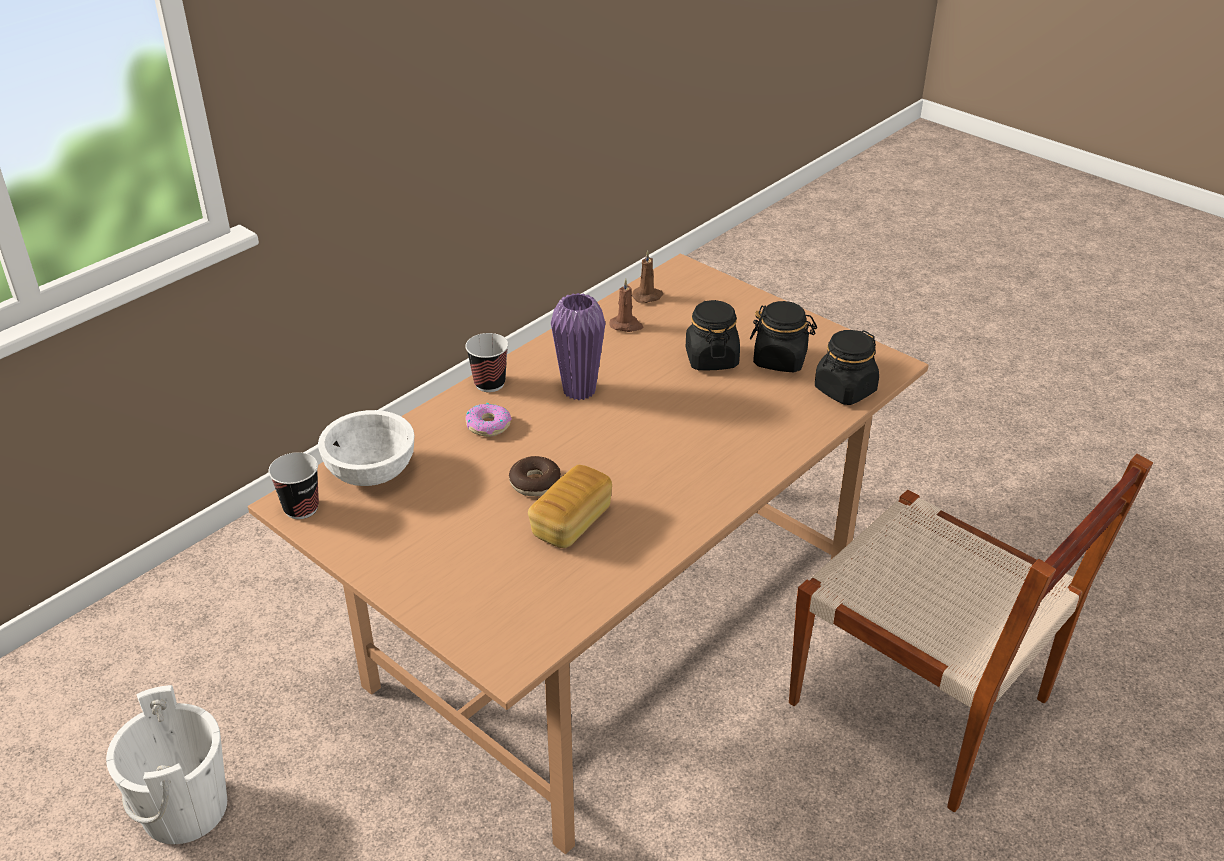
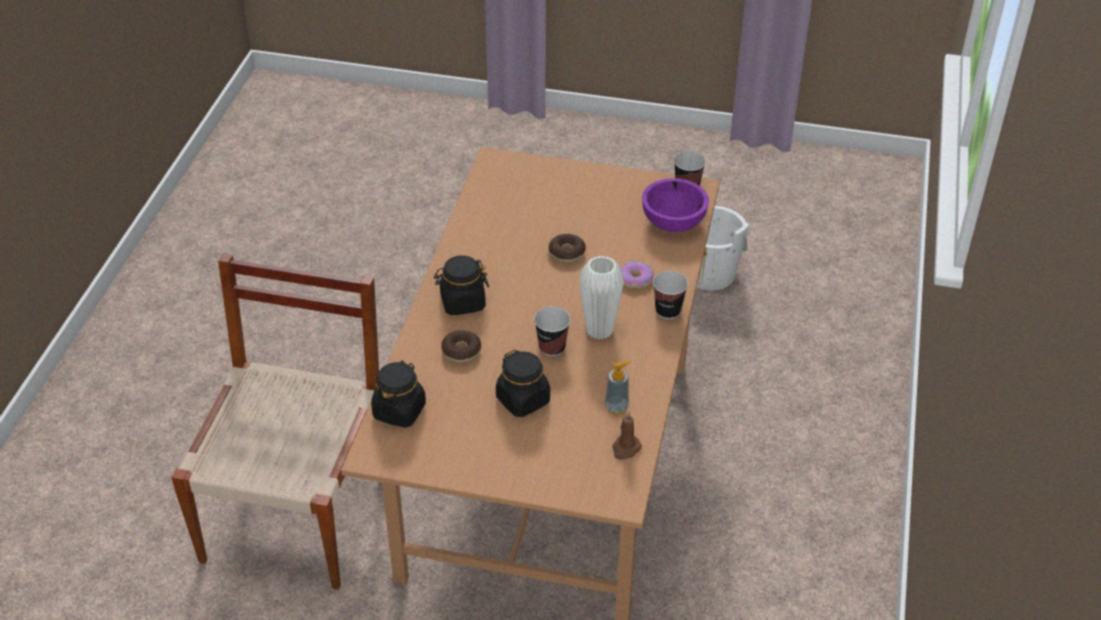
camera: 150 degrees right, 5 degrees up
white bowl [318,410,414,486] -> purple bowl [642,178,709,232]
bread [528,465,612,548] -> none
purple vase [551,293,606,400] -> white vase [579,256,624,340]
brown candle [610,278,643,332] -> soap dispenser [605,361,631,415]
black jar [750,301,817,373] -> black jar moved to [434,255,489,315]
chair [789,454,1153,812] -> chair turned 90 degrees clockwise [171,254,379,590]
none -> donut [441,330,481,363]
none -> cup [534,307,571,357]

